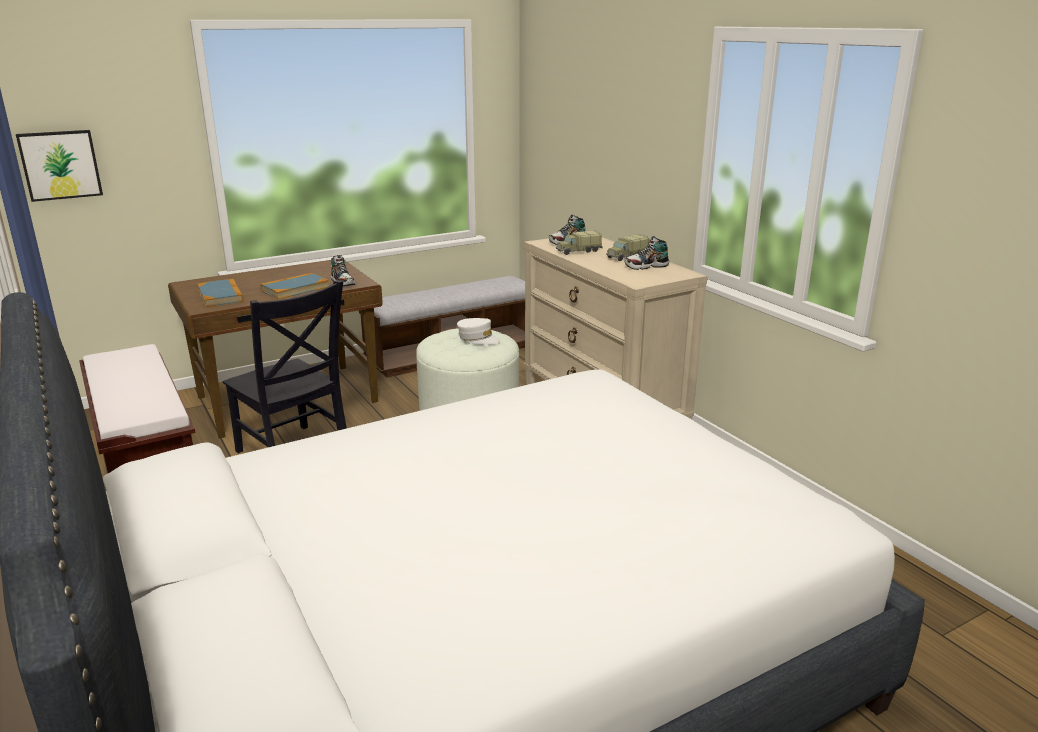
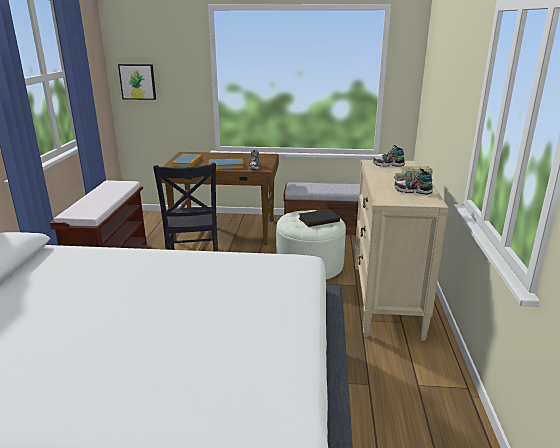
camera: 35 degrees right, 0 degrees up
white cap [457,318,500,345] -> black book [299,209,340,227]
toy truck [556,230,602,255] -> none

